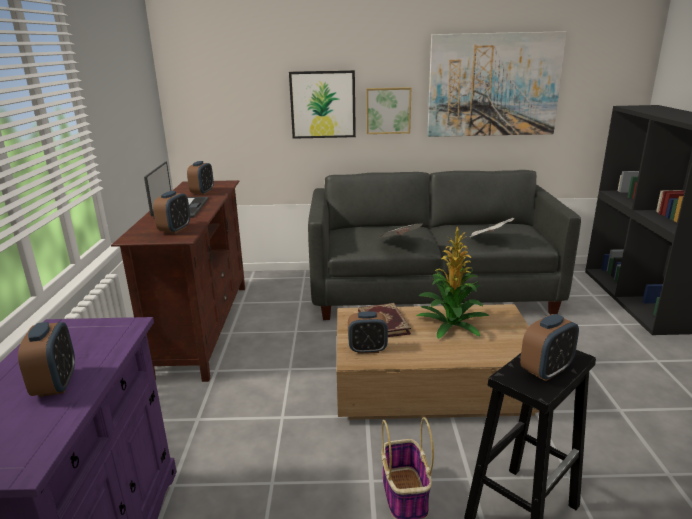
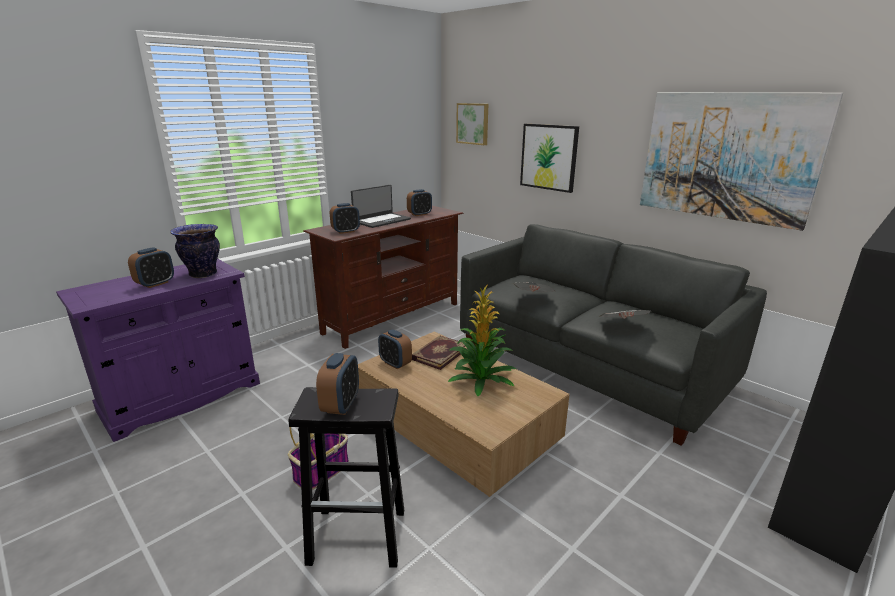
camera: 45 degrees right, 0 degrees up
picture [366,87,411,134] -> picture moved to [456,103,488,145]
alarm clock [520,314,579,381] -> alarm clock turned 90 degrees counterclockwise [316,353,359,415]
none -> vase [170,224,220,278]

